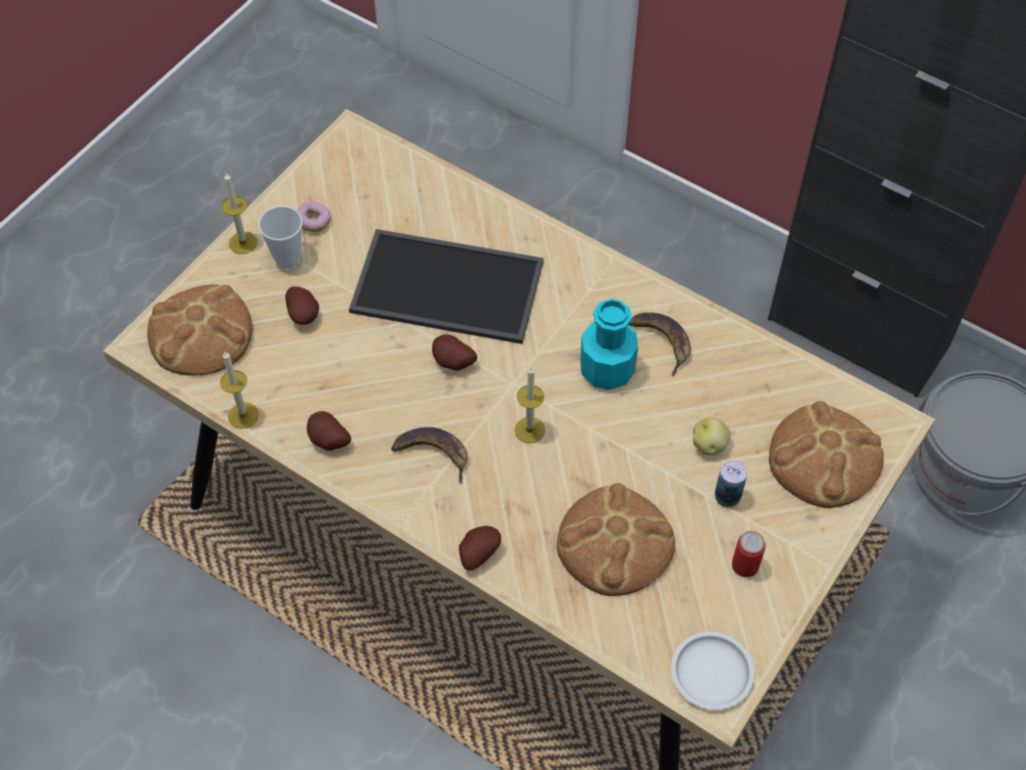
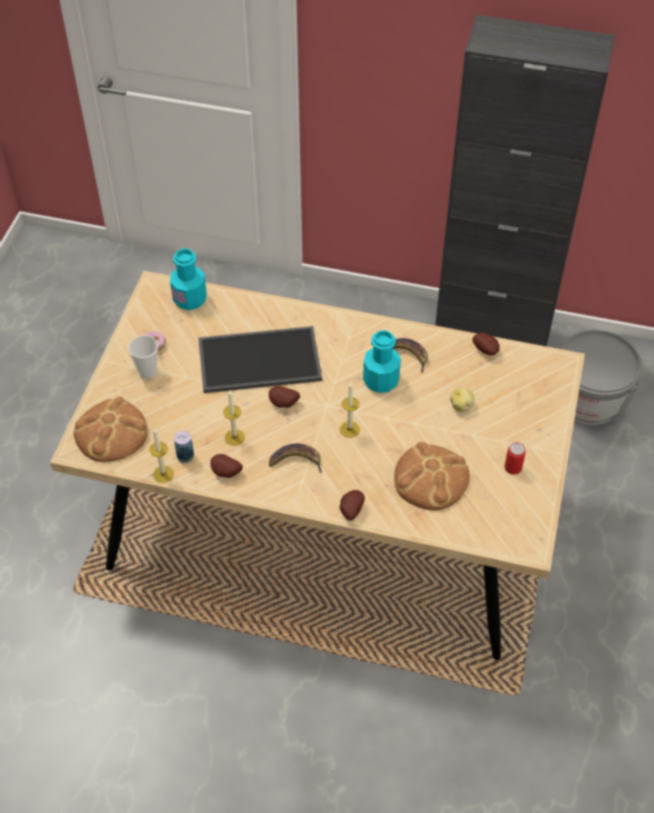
camera: 20 degrees left, 5 degrees down
candle [222,173,257,254] -> candle moved to [223,390,245,446]
potato [285,287,319,325] -> potato moved to [473,333,500,355]
white plate [671,632,754,710] -> none
can [715,460,747,508] -> can moved to [174,431,194,464]
bread [769,401,884,508] -> none
none -> turquoise bottle [170,248,207,310]

